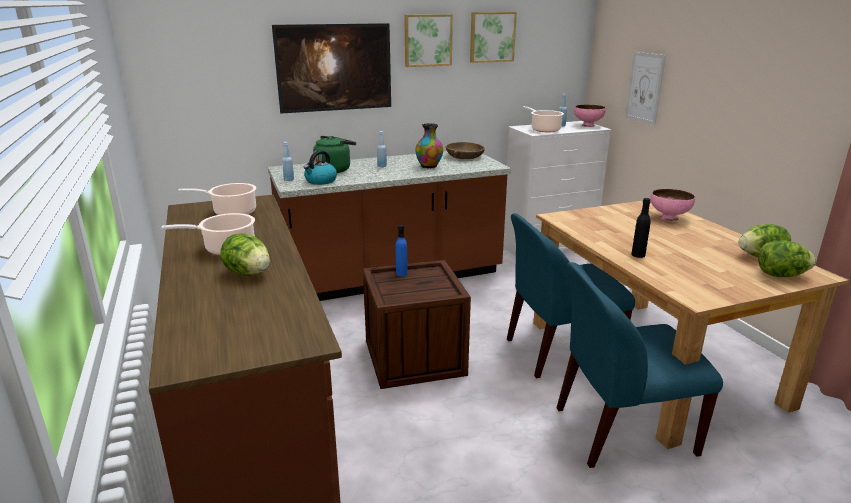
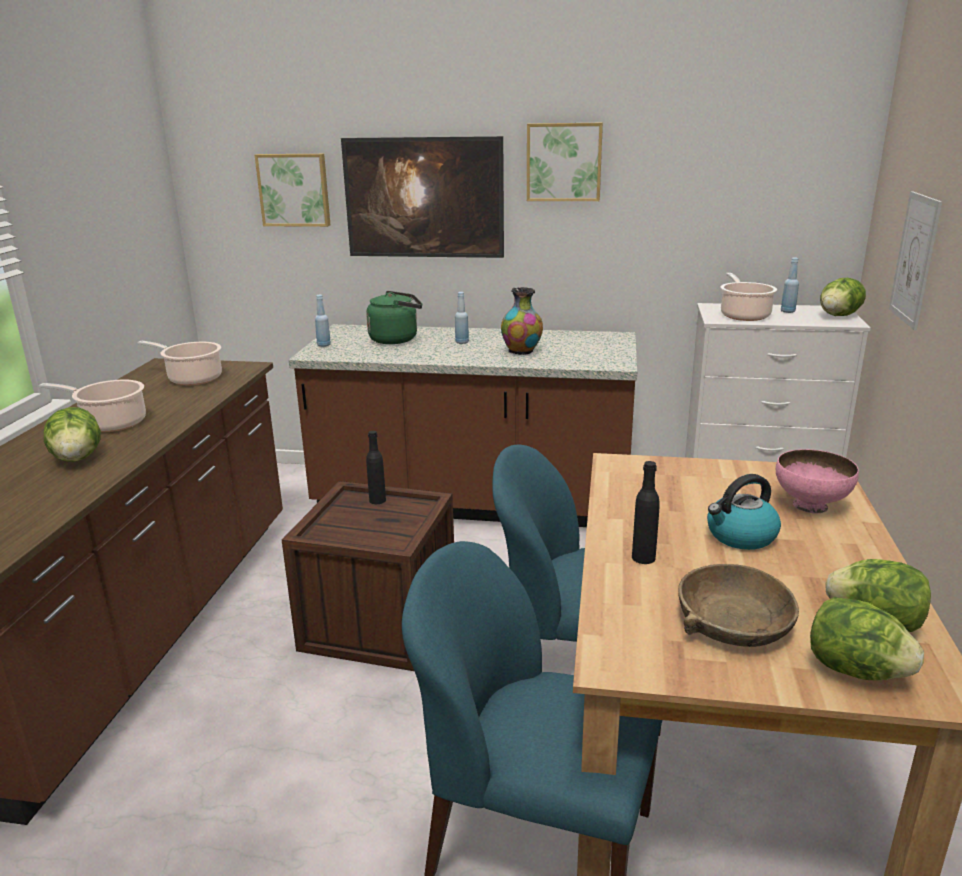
camera: 30 degrees right, 0 degrees up
kettle [304,150,337,185] -> kettle moved to [707,474,781,550]
blue bottle [396,225,408,276] -> black bottle [366,431,386,504]
brown bowl [446,142,485,159] -> brown bowl moved to [678,564,799,647]
picture [470,12,517,63] -> picture moved to [255,154,330,227]
pink bowl [574,104,606,127] -> lettuce [820,278,866,316]

